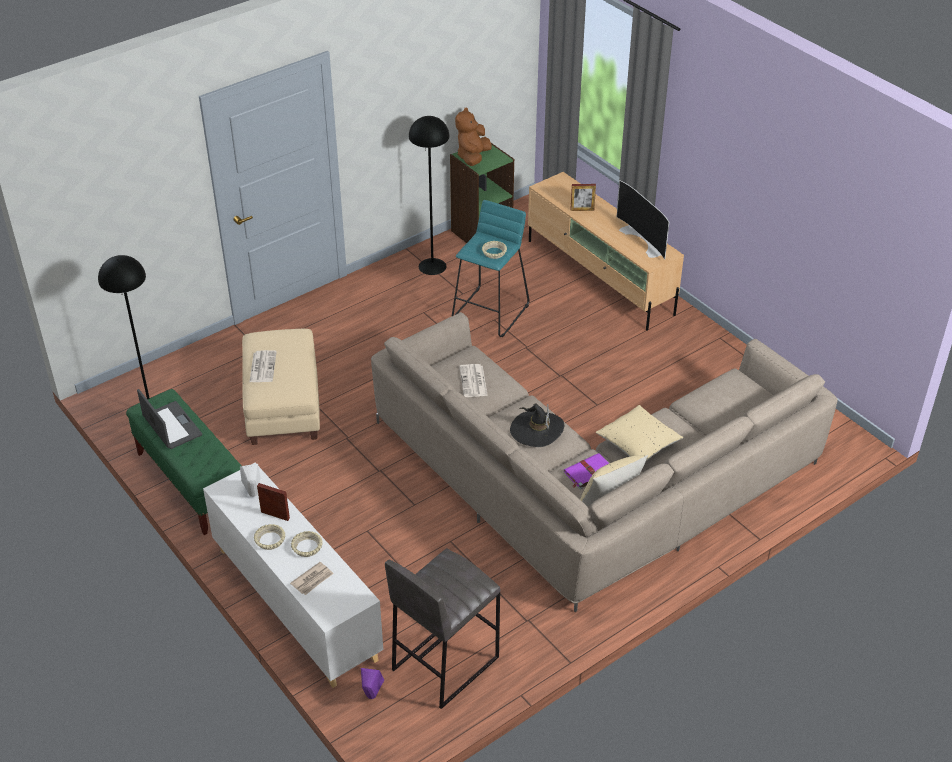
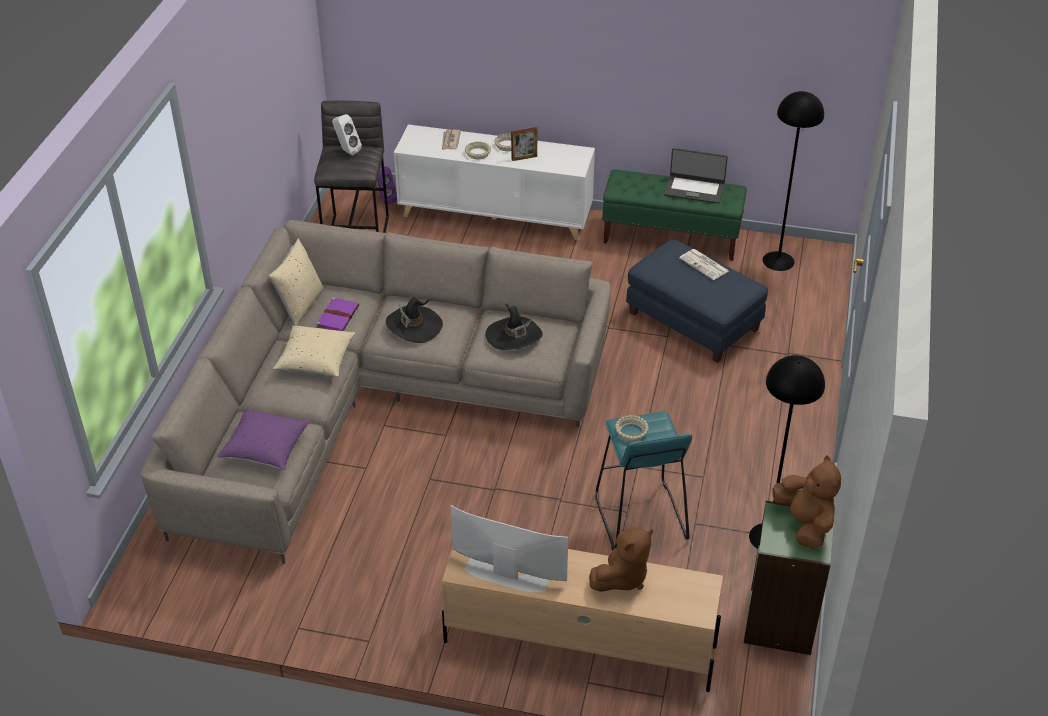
camera: 140 degrees right, 0 degrees up
white speaker [240,464,261,497] -> white speaker moved to [332,114,362,156]
beige ottoman [242,329,320,445] -> blue ottoman [626,239,768,363]
newspaper [459,364,488,397] -> black hat [485,304,542,350]
picture frame [571,184,596,211] -> brown plush toy [589,527,653,592]
none -> purple pillow [217,409,310,470]

